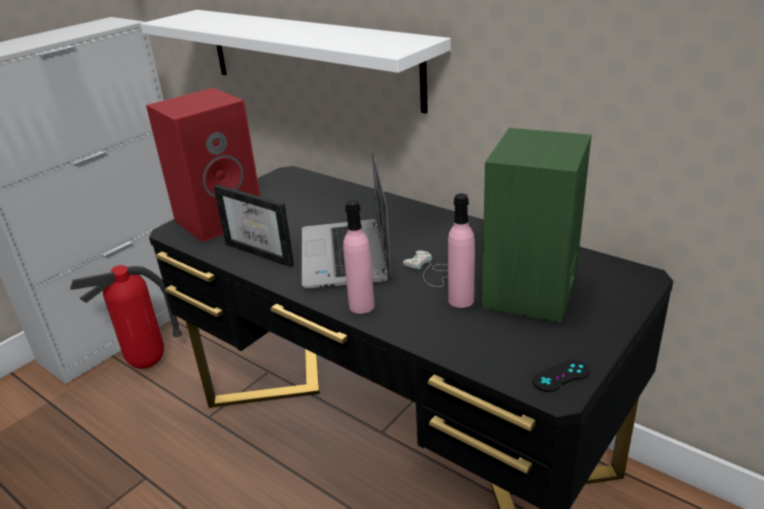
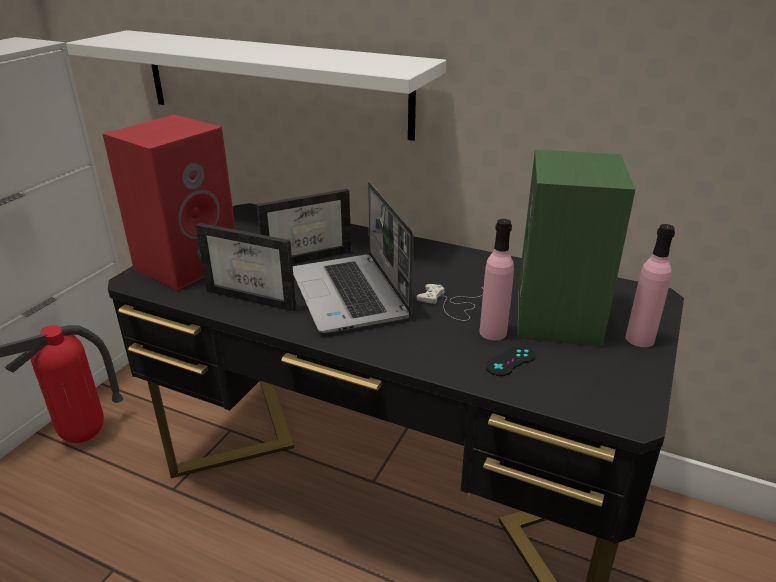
camera: 15 degrees left, 0 degrees up
pink bottle [343,200,375,314] -> pink bottle moved to [625,224,675,347]
black game controller [532,360,590,392] -> black game controller moved to [485,346,535,376]
none -> picture frame [256,189,351,264]

